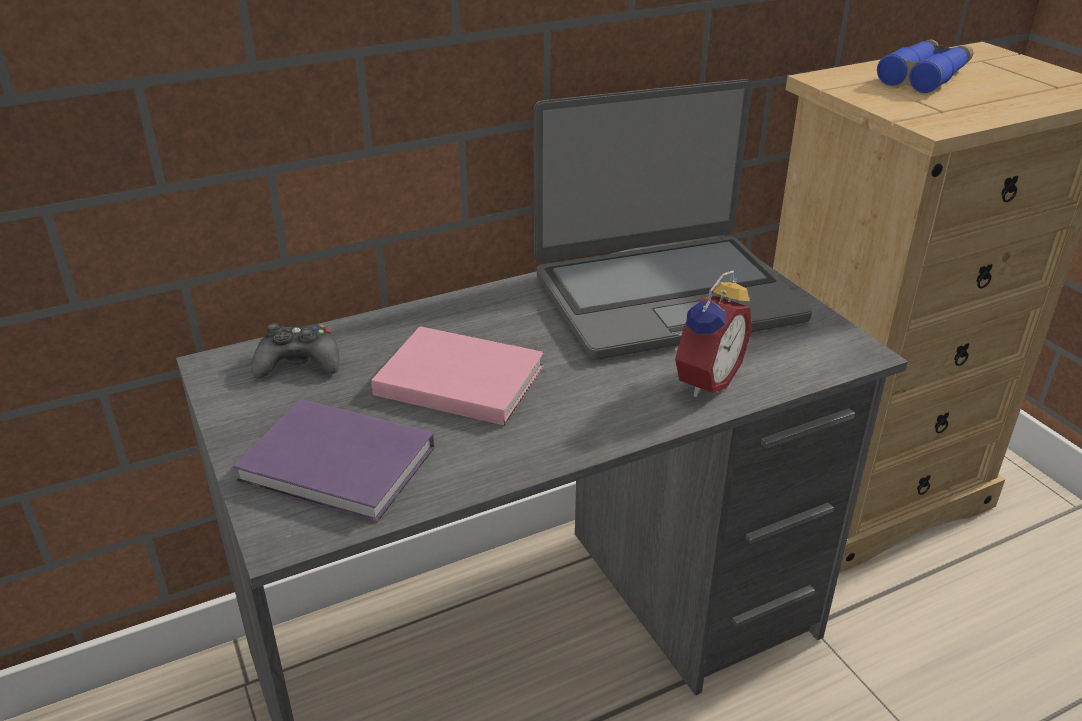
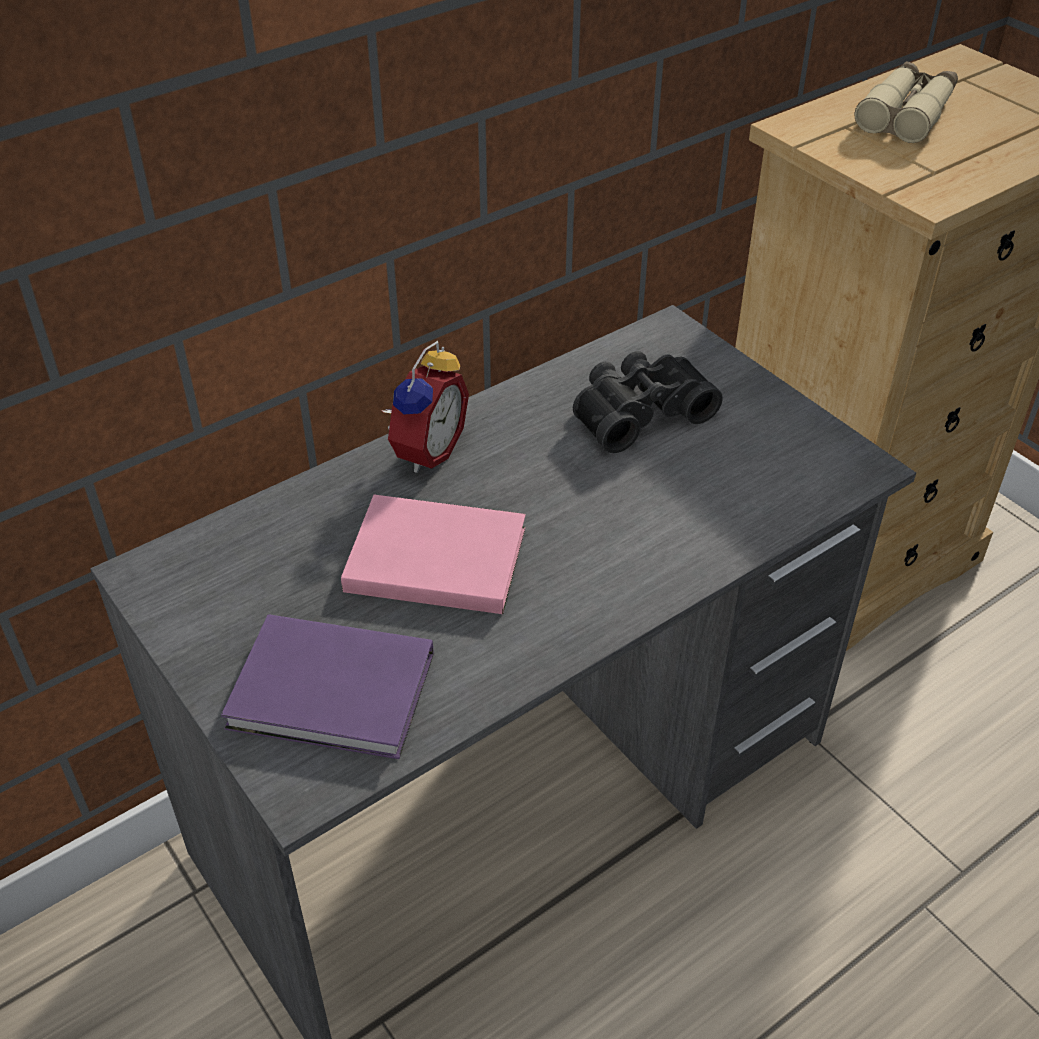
camera: 10 degrees left, 10 degrees up
black game controller [251,323,339,379] -> none
laptop [533,79,812,360] -> black binoculars [573,351,723,453]
alarm clock [673,271,752,397] -> alarm clock moved to [382,341,469,473]
blue binoculars [877,40,973,93] -> beige binoculars [854,61,958,143]

